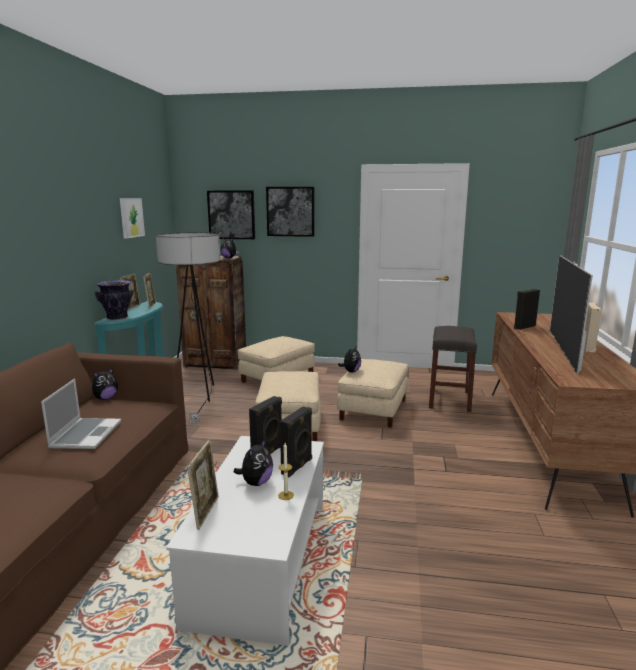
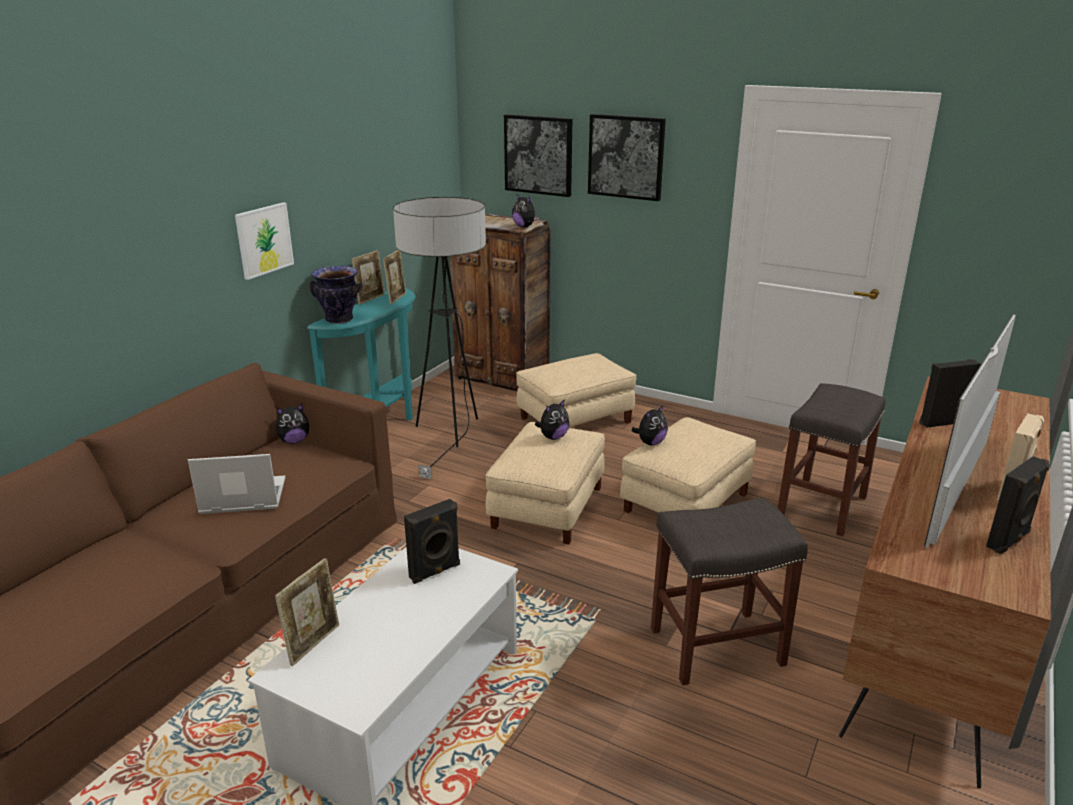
camera: 20 degrees right, 10 degrees up
laptop [41,379,121,449] -> laptop turned 120 degrees counterclockwise [188,454,286,514]
picture [120,198,145,239] -> picture moved to [235,202,294,280]
plush toy [233,439,273,486] -> plush toy moved to [535,399,569,440]
candle [278,443,294,500] -> none
black speaker [280,407,312,477] -> black speaker moved to [986,456,1050,554]
none -> grey stool [651,497,808,685]

